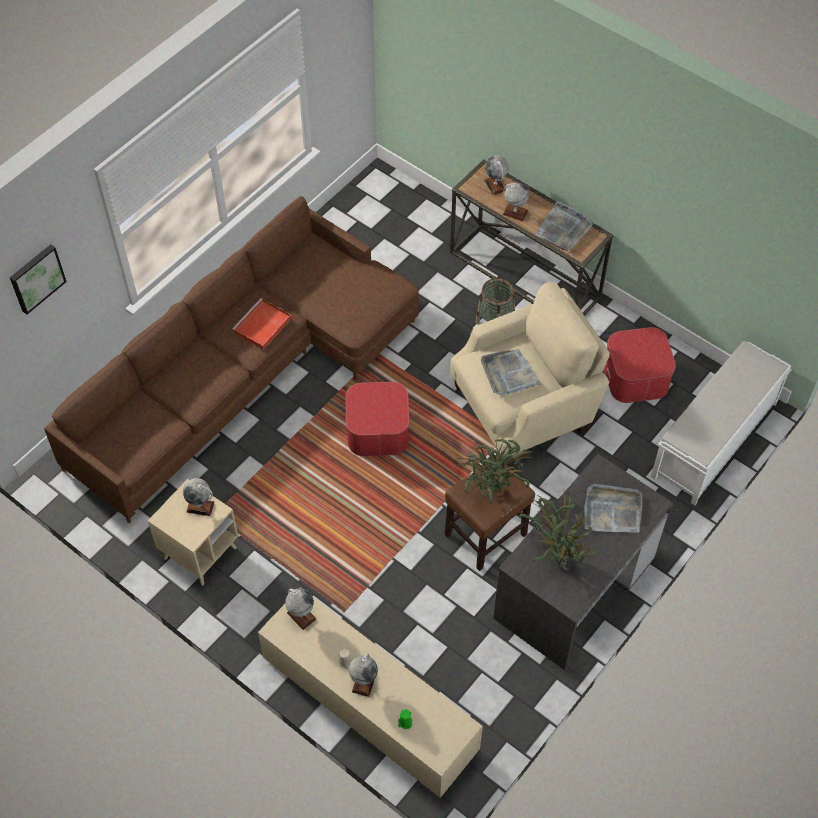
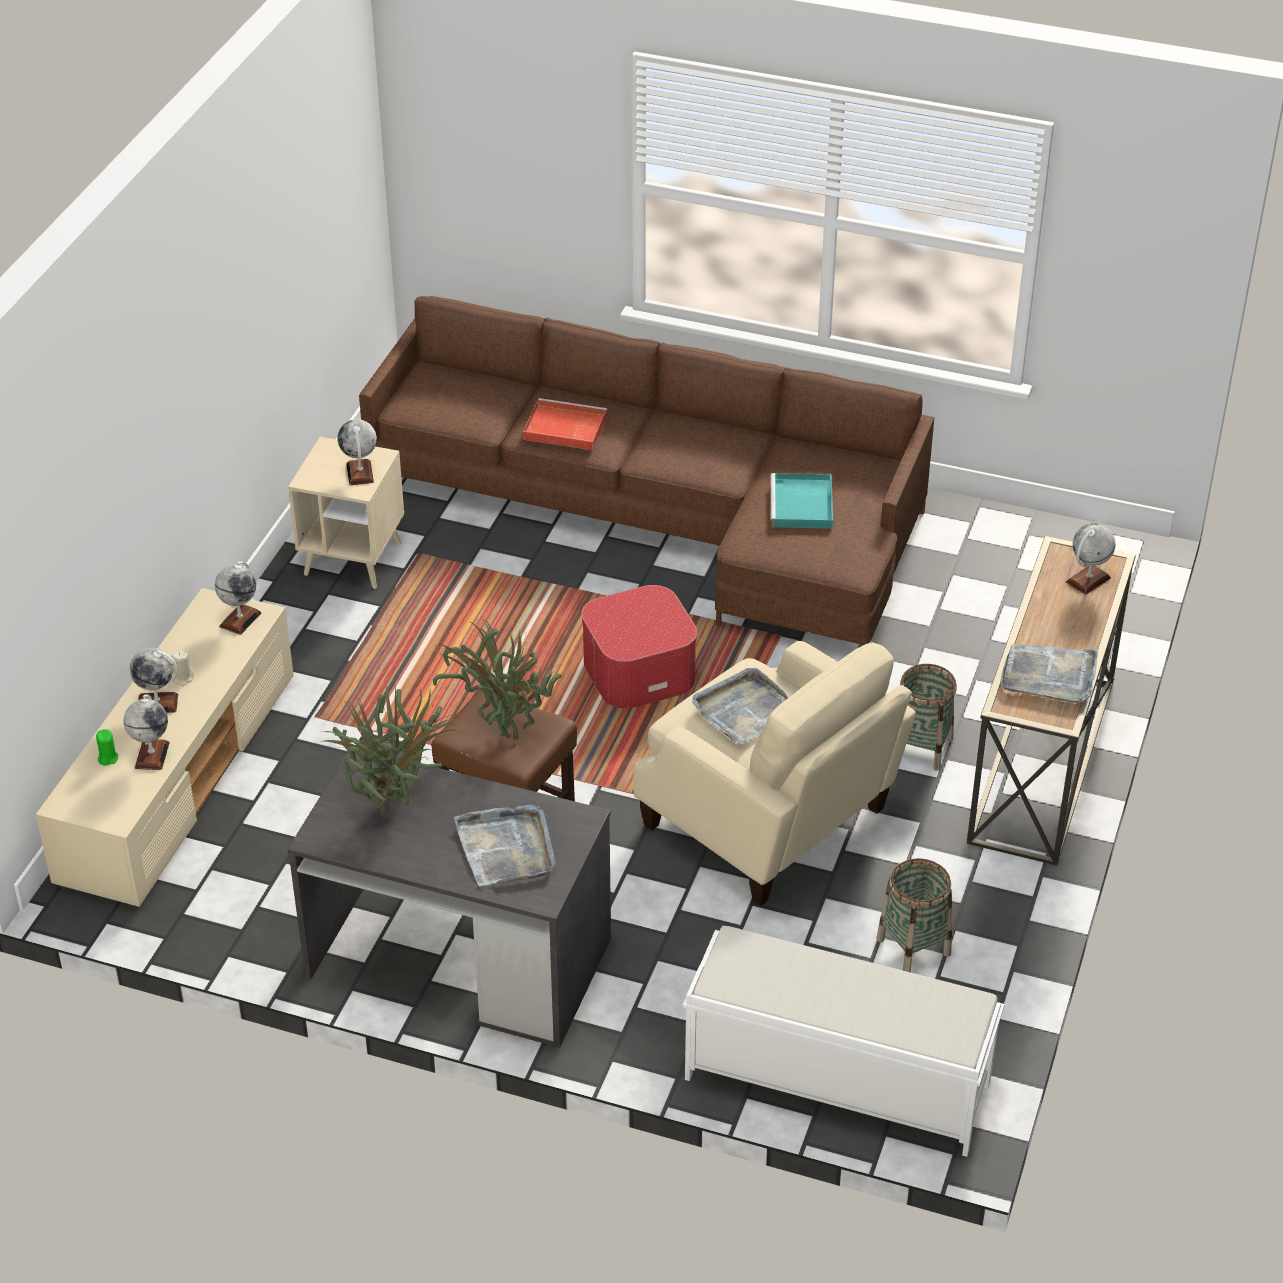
camera: 70 degrees right, 15 degrees down
picture [10,244,67,314] -> none
red tray [232,298,292,350] -> red tray moved to [523,398,607,450]
globe [502,182,529,221] -> globe moved to [124,695,170,770]
ottoman [604,327,676,403] -> basket [877,858,952,972]
none -> turquoise tray [770,473,833,529]

